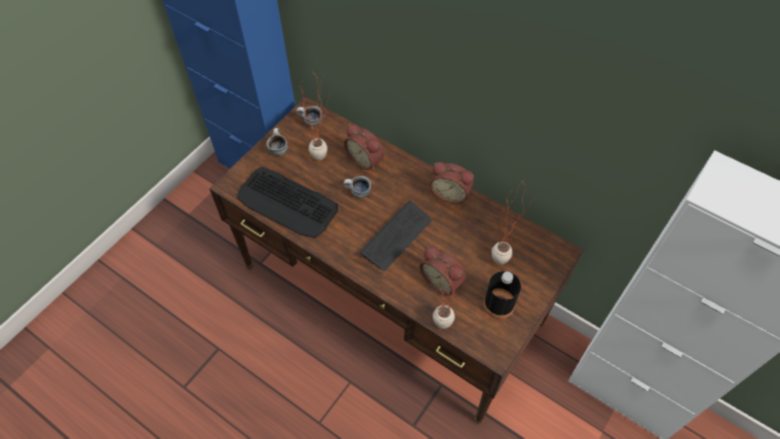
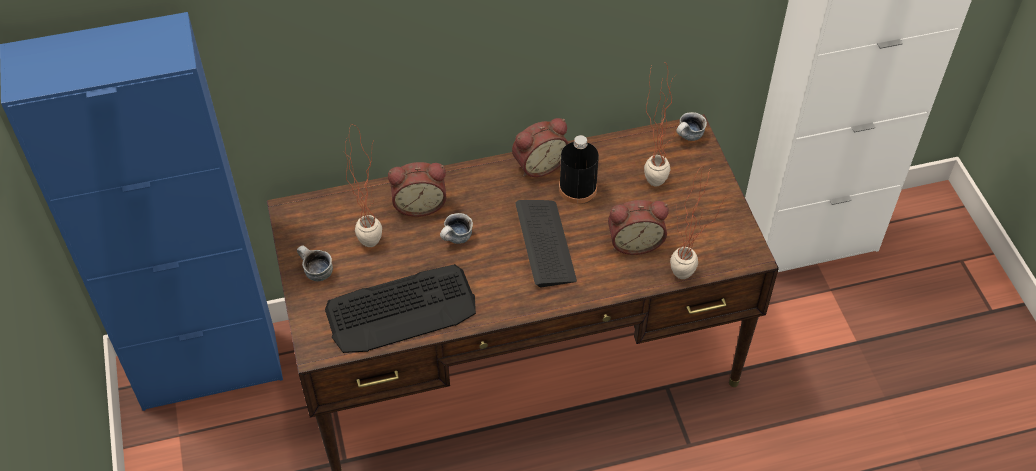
camera: 50 degrees left, 5 degrees down
mug [296,106,322,126] -> mug moved to [676,112,707,141]
black bottle [484,271,521,319] -> black bottle moved to [559,135,599,204]

